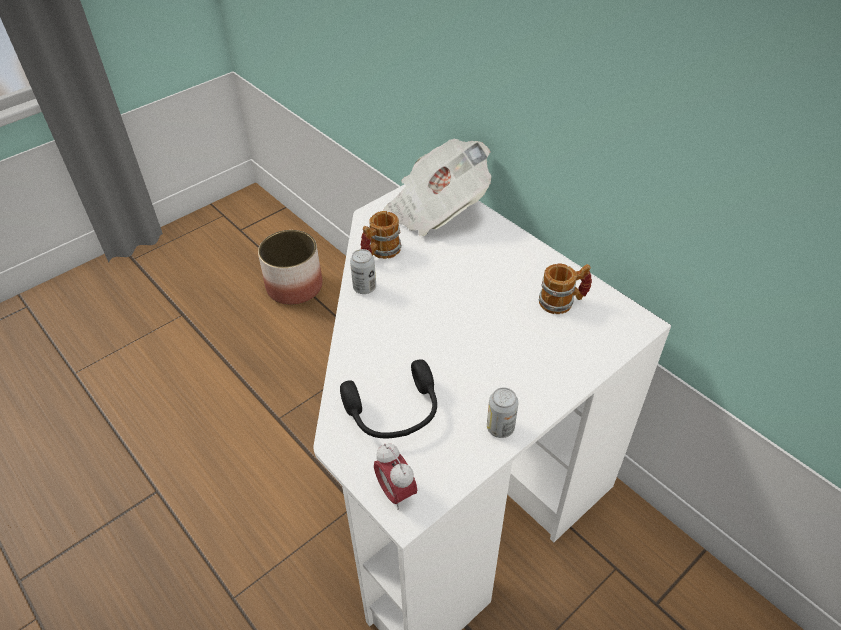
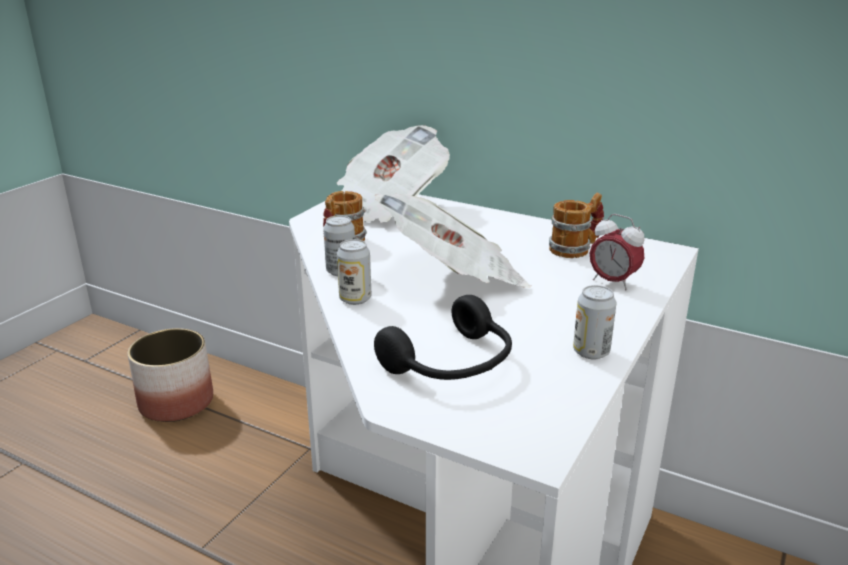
camera: 20 degrees left, 20 degrees down
alarm clock [374,443,417,510] -> alarm clock moved to [590,214,645,290]
none -> can [337,239,371,305]
none -> newspaper [374,194,531,288]

